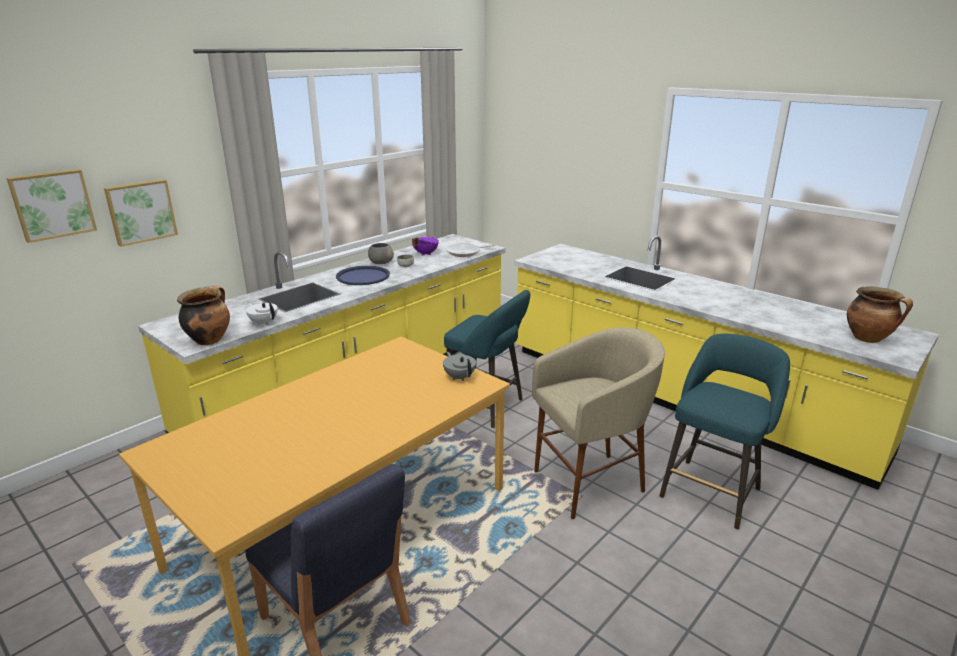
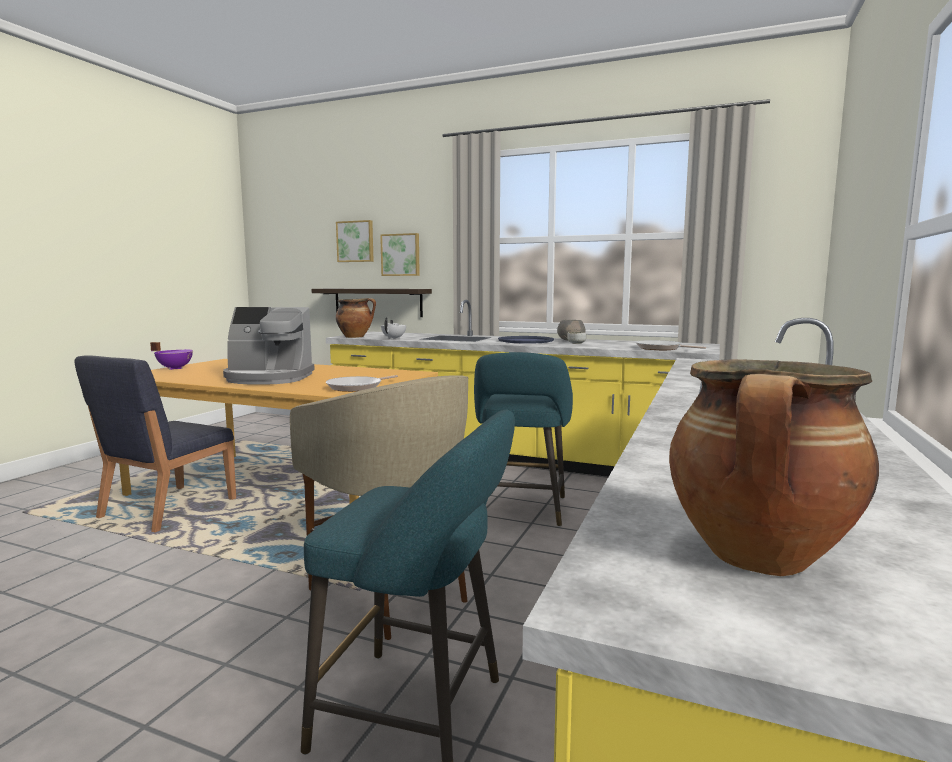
camera: 70 degrees right, 15 degrees down
purple cooking pot [412,237,439,256] -> purple cooking pot moved to [150,342,193,370]
grey teapot [443,352,476,381] -> frying pan [326,375,398,392]
none -> coffee machine [223,307,315,385]
none -> shelf [312,289,432,317]

